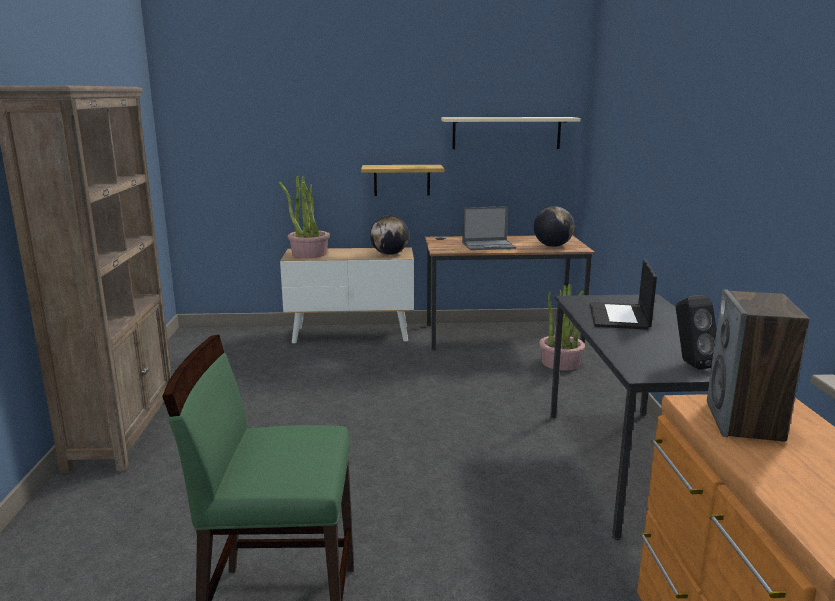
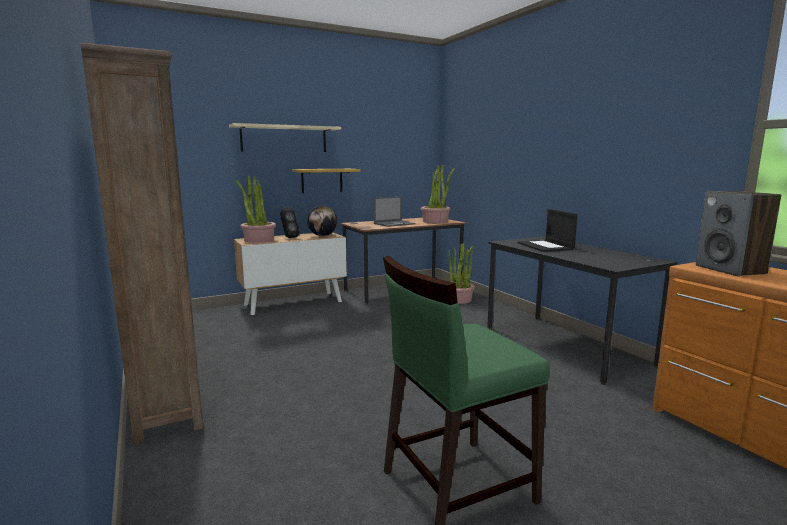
camera: 25 degrees left, 5 degrees down
beige shelf [441,117,581,149] -> beige shelf moved to [229,123,341,152]
globe [534,206,574,247] -> potted plant [421,165,455,224]
black speaker [676,295,717,370] -> black speaker moved to [280,207,300,238]

